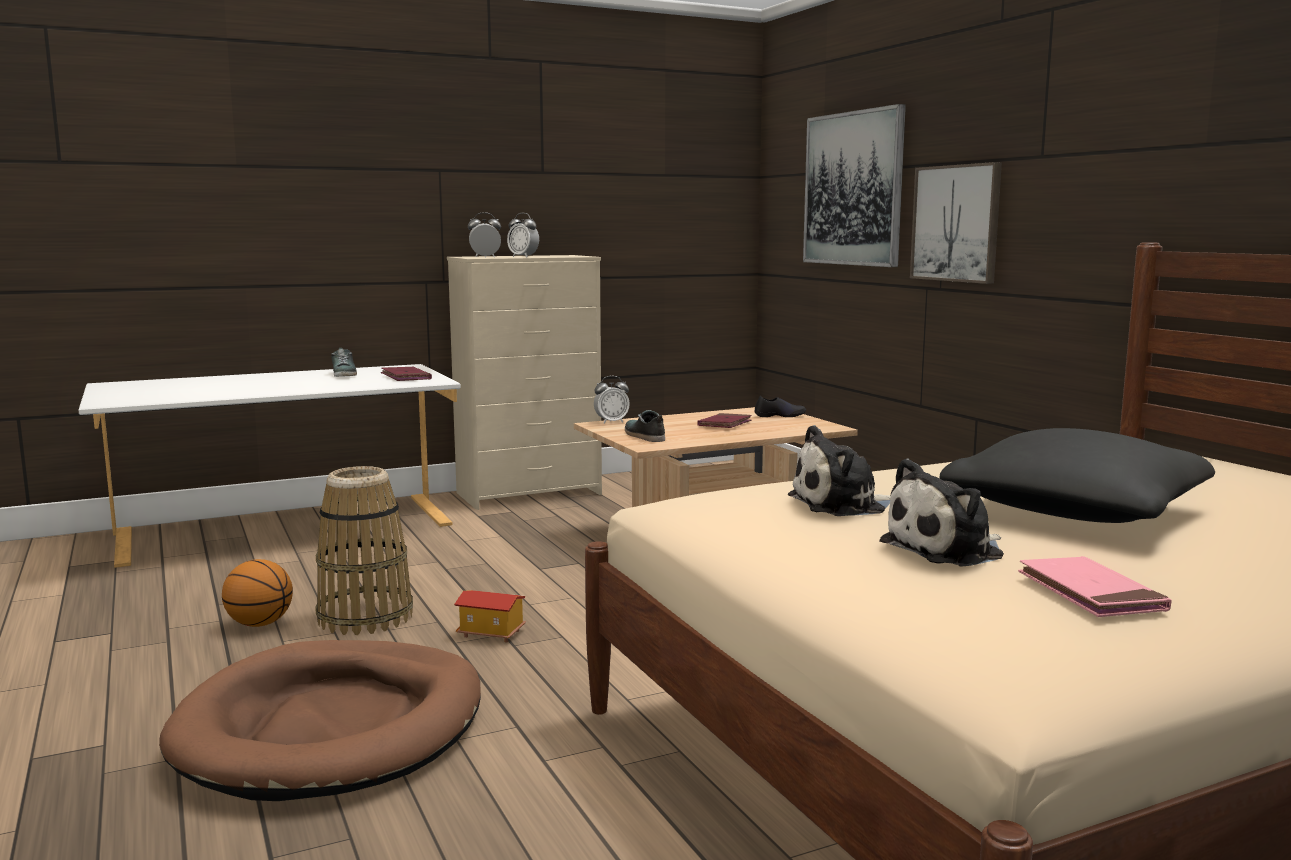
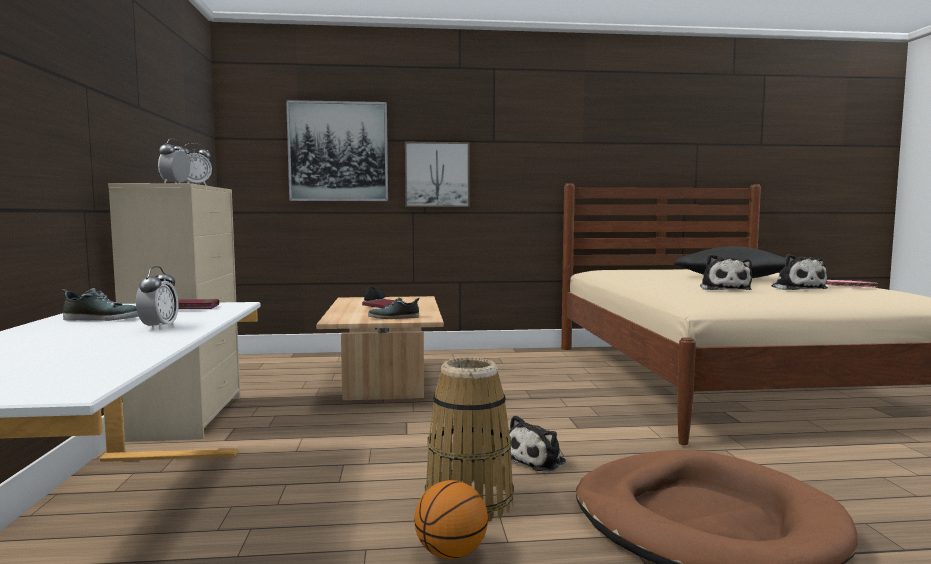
camera: 70 degrees left, 5 degrees down
toy house [454,590,526,642] -> plush toy [509,415,566,471]
alarm clock [594,376,630,423] -> alarm clock moved to [136,266,179,330]

